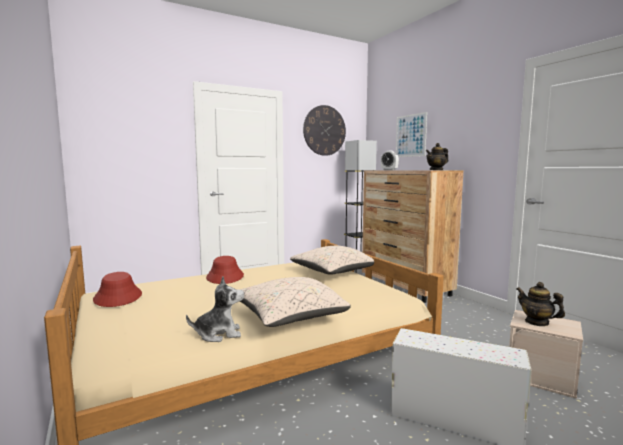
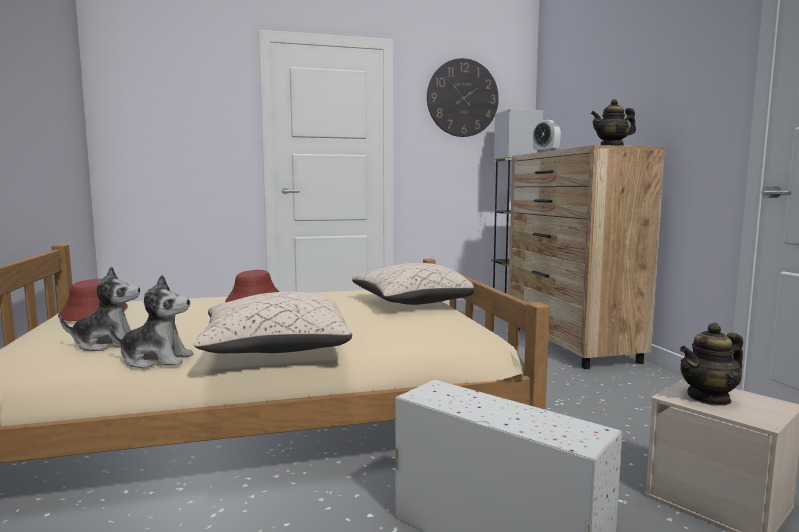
camera: 15 degrees right, 0 degrees up
picture [396,112,427,157] -> none
teapot [517,282,565,326] -> teapot turned 90 degrees counterclockwise [680,322,743,406]
none -> plush toy [60,266,140,351]

